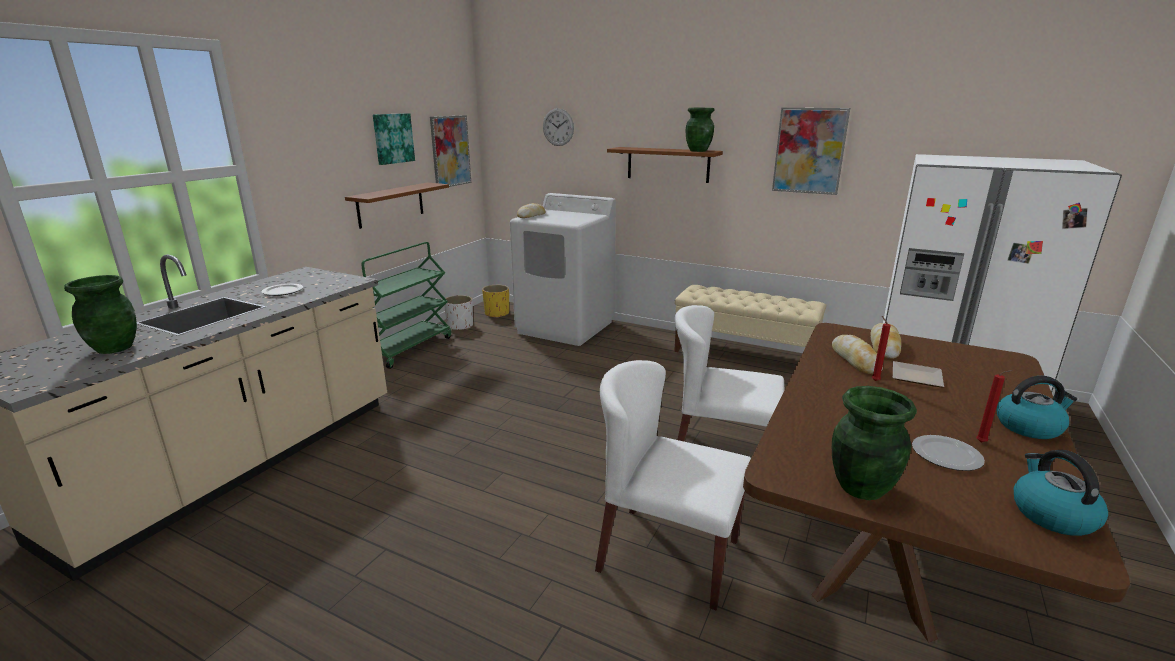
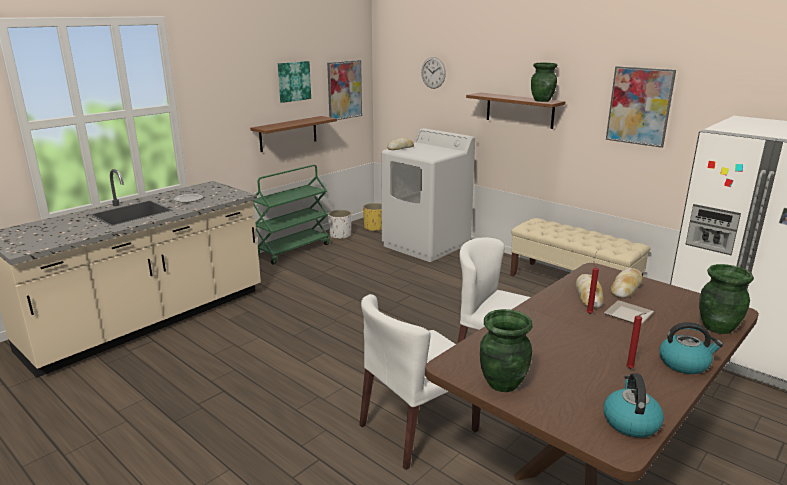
camera: 15 degrees right, 0 degrees up
green vase [64,275,137,354] -> green vase moved to [699,264,754,334]
white chair [595,360,751,610] -> white chair turned 75 degrees counterclockwise [359,294,481,470]
plate [912,435,985,471] -> none

